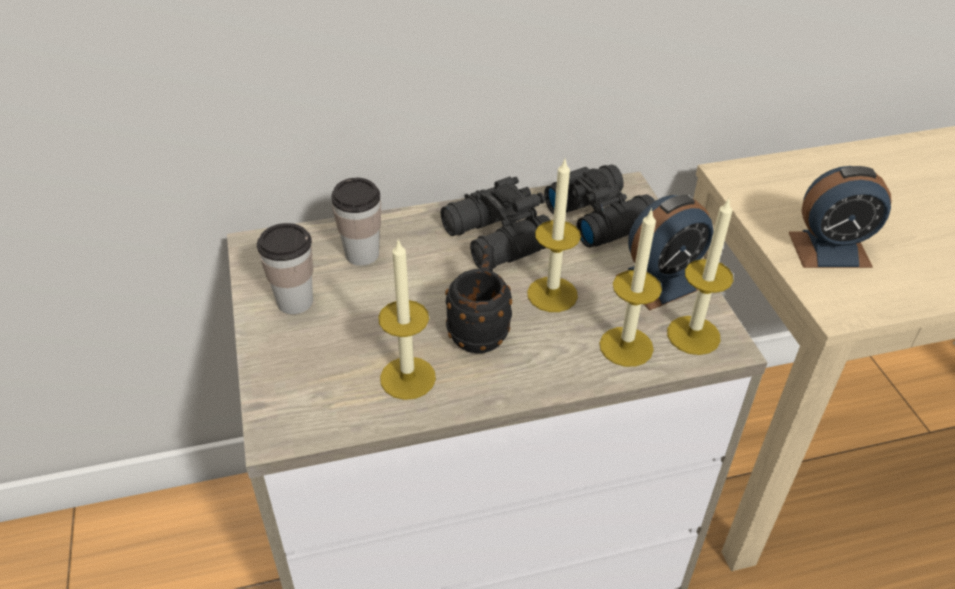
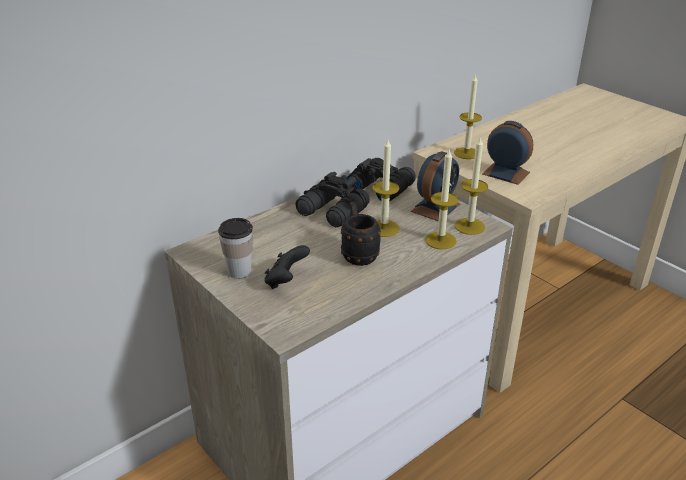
camera: 25 degrees left, 10 degrees down
cup [331,178,381,266] -> none
candle [378,238,436,400] -> candle moved to [454,73,482,159]
alarm clock [789,166,892,268] -> alarm clock turned 120 degrees counterclockwise [482,121,533,185]
none -> black game controller [265,245,310,289]

